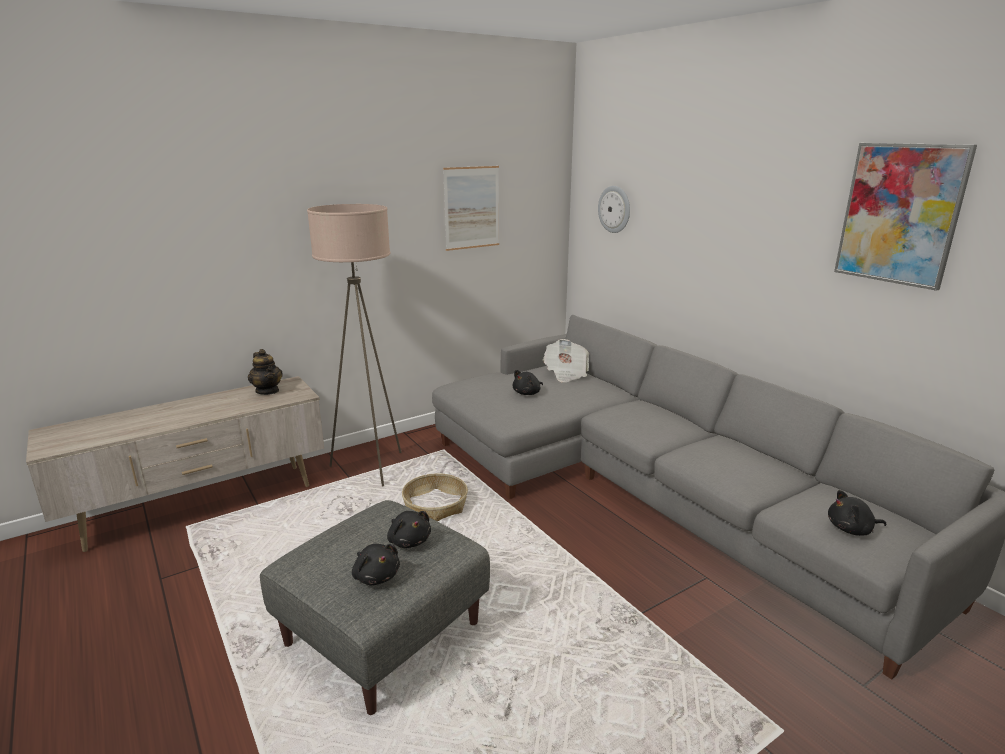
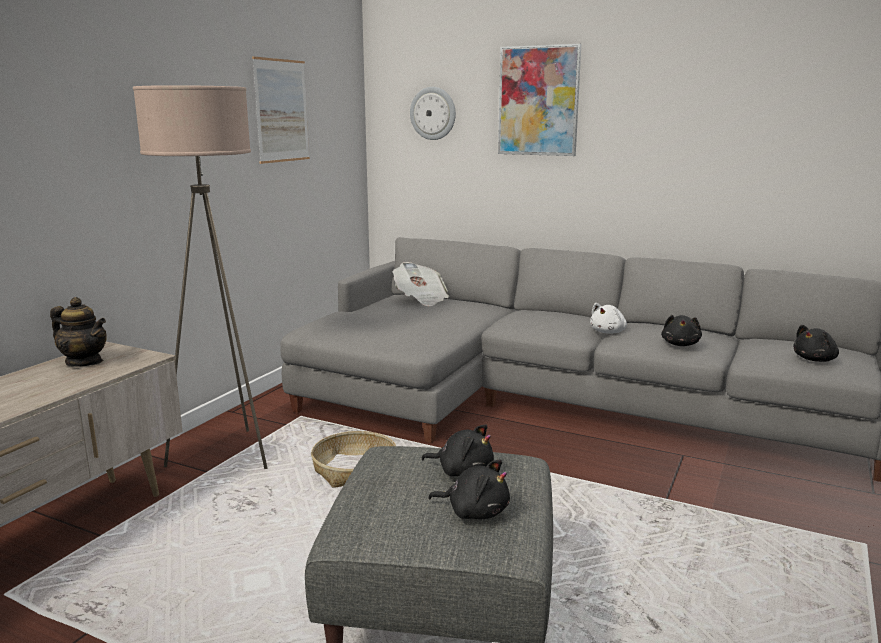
camera: 30 degrees left, 5 degrees down
black plush toy [513,370,543,395] -> black plush toy moved to [661,315,702,346]
picture [834,143,977,291] -> picture moved to [498,44,581,156]
none -> white plush toy [590,303,627,334]

